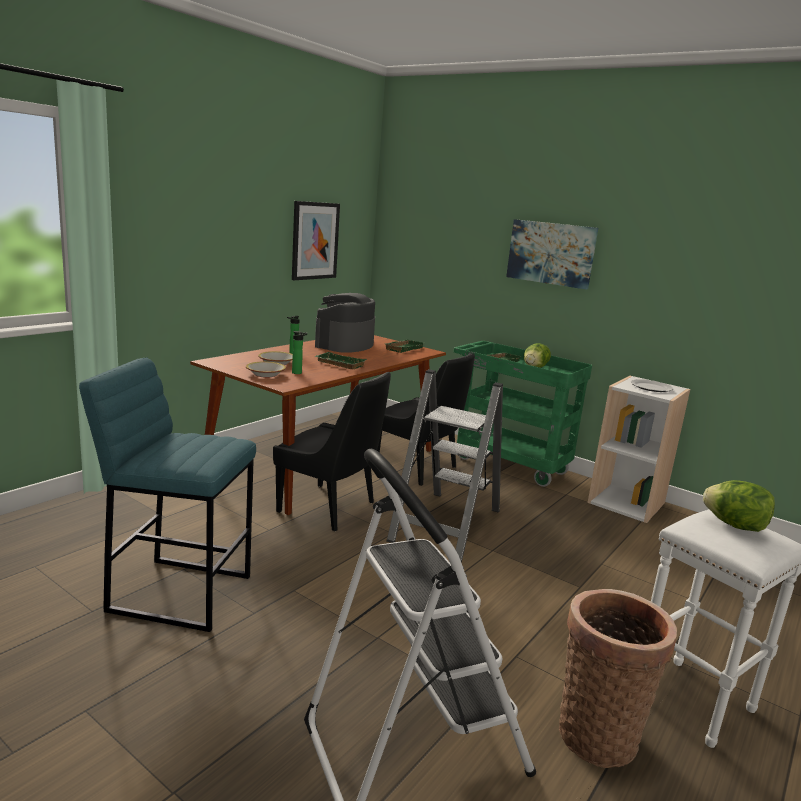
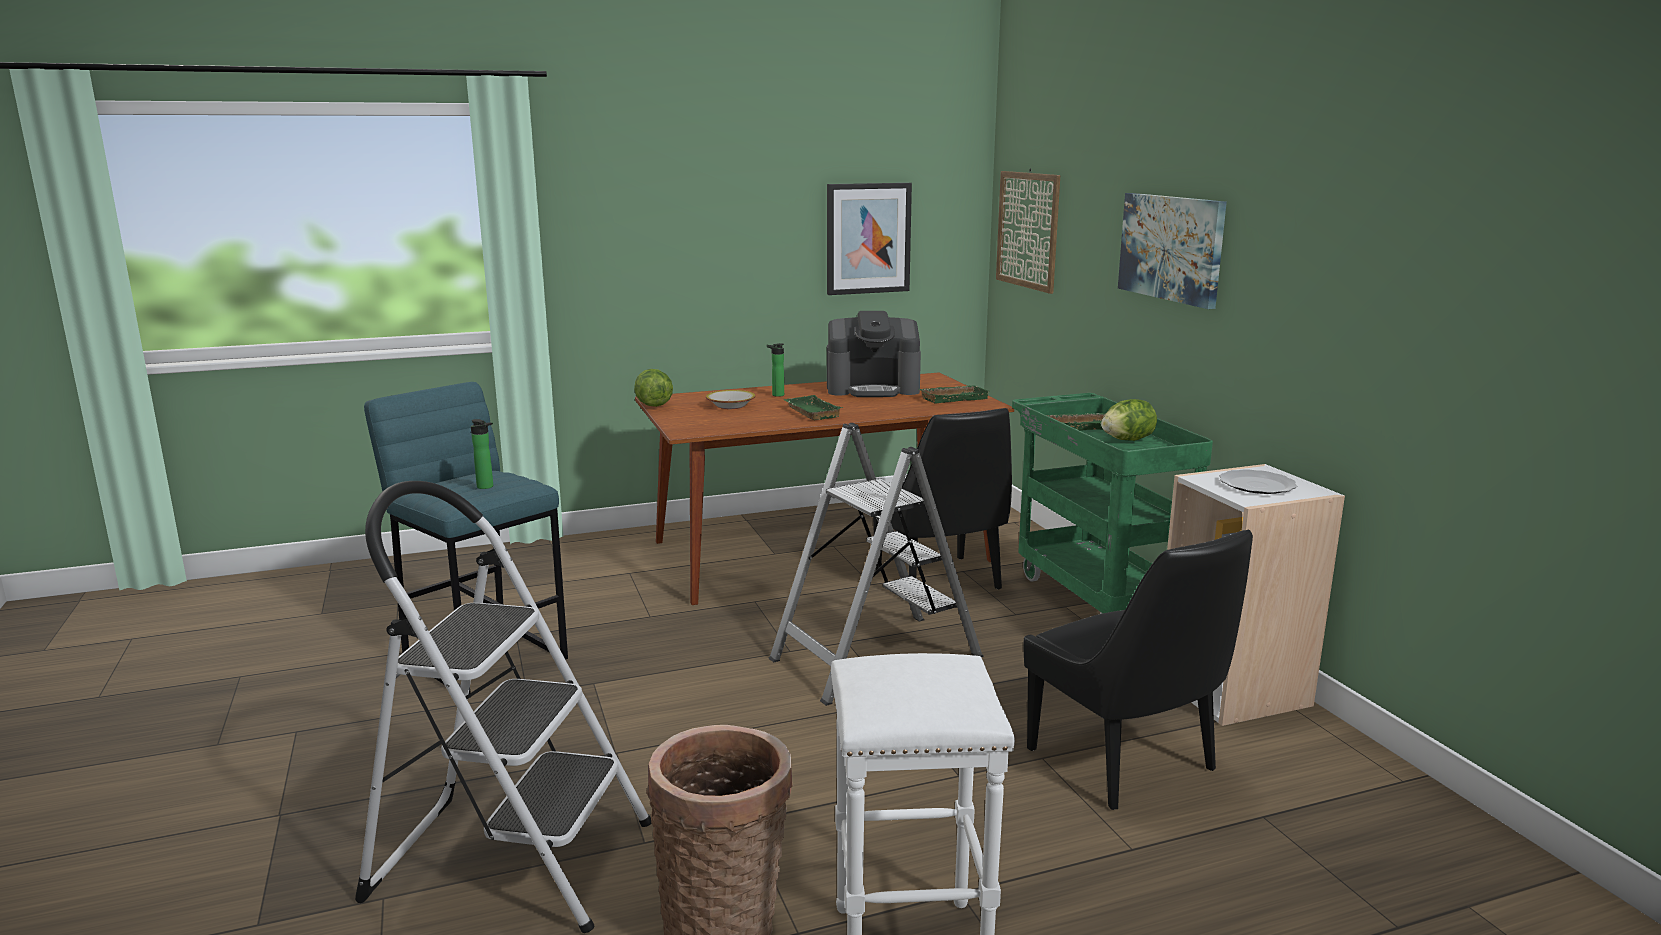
camera: 35 degrees right, 0 degrees up
bowl [246,361,286,378] -> none
black chair [273,372,391,531] -> black chair moved to [1024,529,1253,810]
bottle [292,331,307,374] -> bottle moved to [471,419,493,489]
coffee machine [315,293,375,353] -> coffee machine turned 150 degrees counterclockwise [827,311,921,397]
lettuce [703,480,775,532] -> lettuce moved to [634,369,673,407]
none -> picture [996,169,1060,294]

